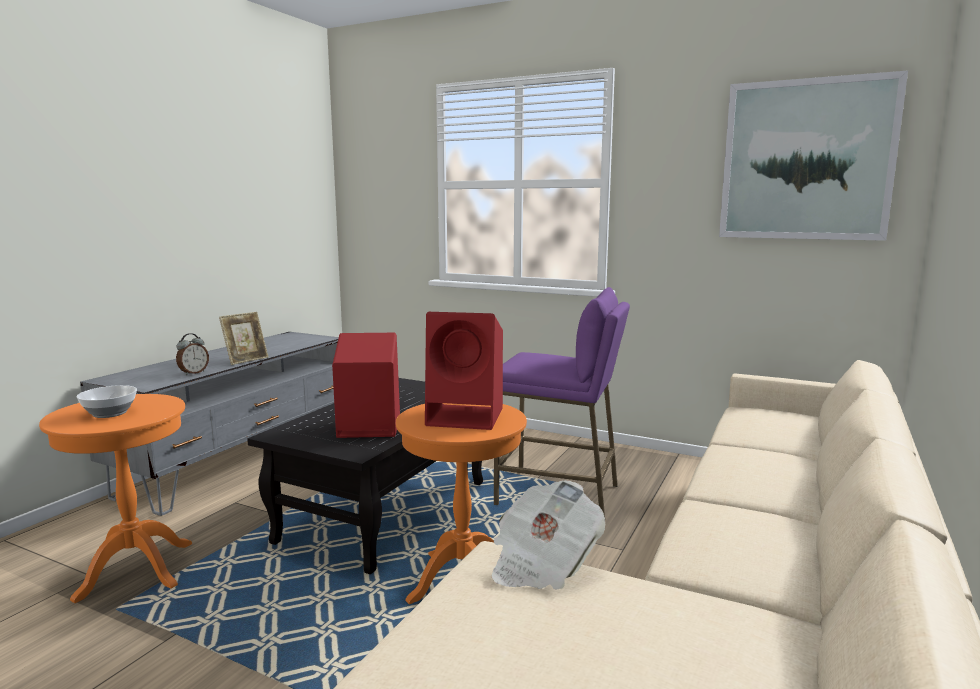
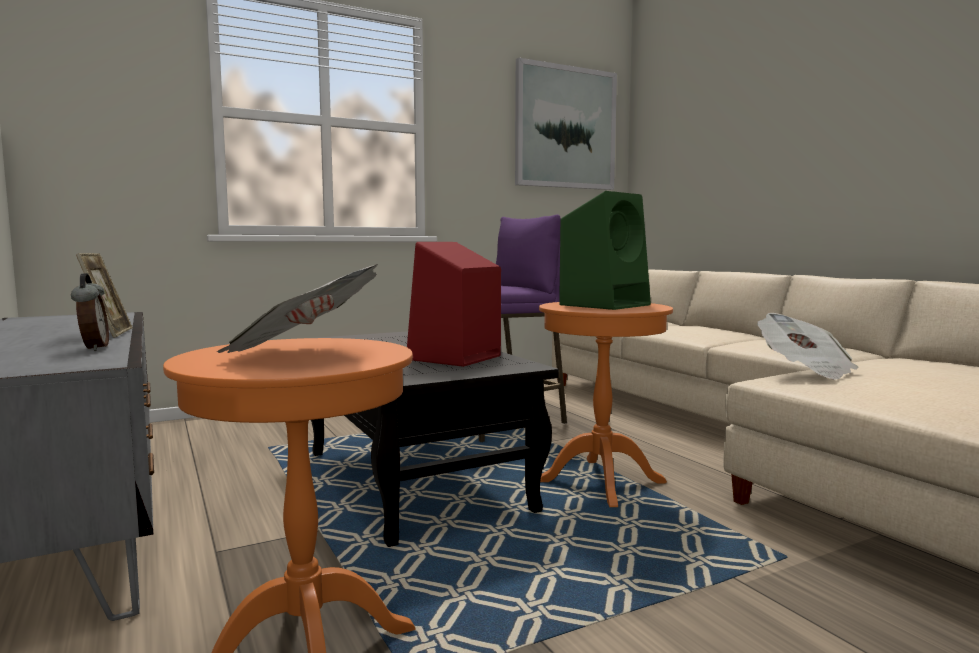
camera: 55 degrees left, 5 degrees down
bowl [77,385,137,418] -> newspaper [217,264,378,353]
red speaker [425,312,503,430] -> green speaker [559,191,651,310]

